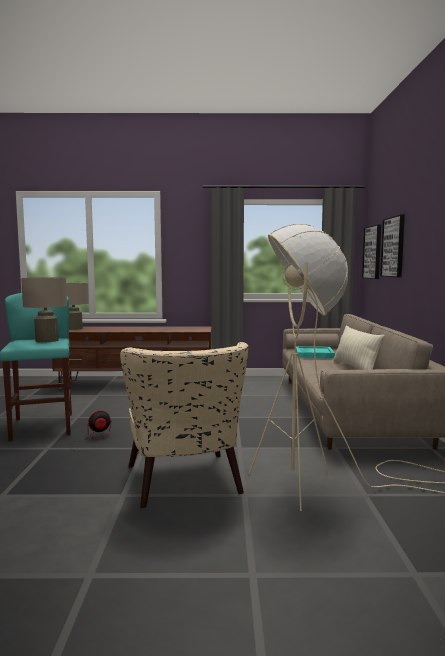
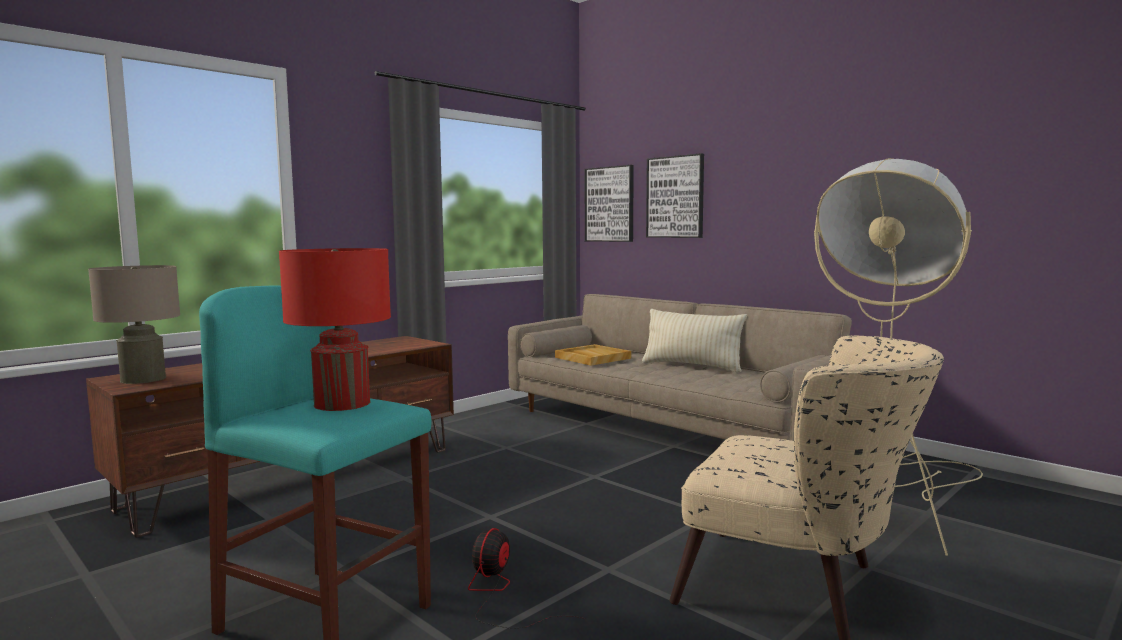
camera: 45 degrees left, 0 degrees up
beige table lamp [21,278,67,343] -> red table lamp [279,248,391,411]
turquoise tray [296,346,335,358] -> beige tray [555,344,631,366]

